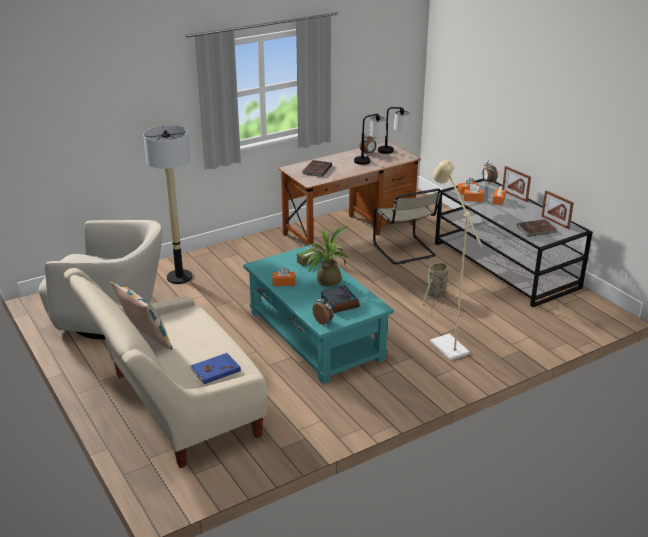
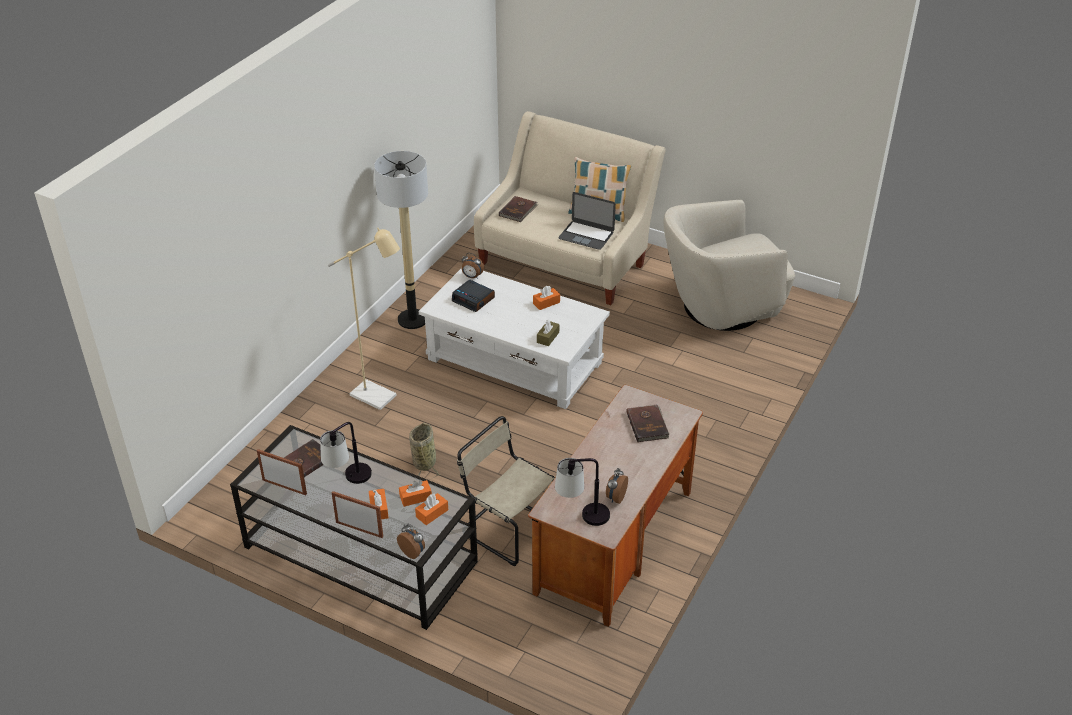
camera: 150 degrees right, 10 degrees up
floor lamp [143,125,193,284] -> floor lamp moved to [374,151,428,329]
blue book [190,353,241,384] -> brown book [499,196,538,222]
turquoise coffee table [243,245,394,384] -> white coffee table [419,268,610,409]
potted plant [300,226,348,287] -> none
table lamp [354,114,387,165] -> table lamp moved to [320,422,372,484]
none -> laptop [558,192,616,250]

